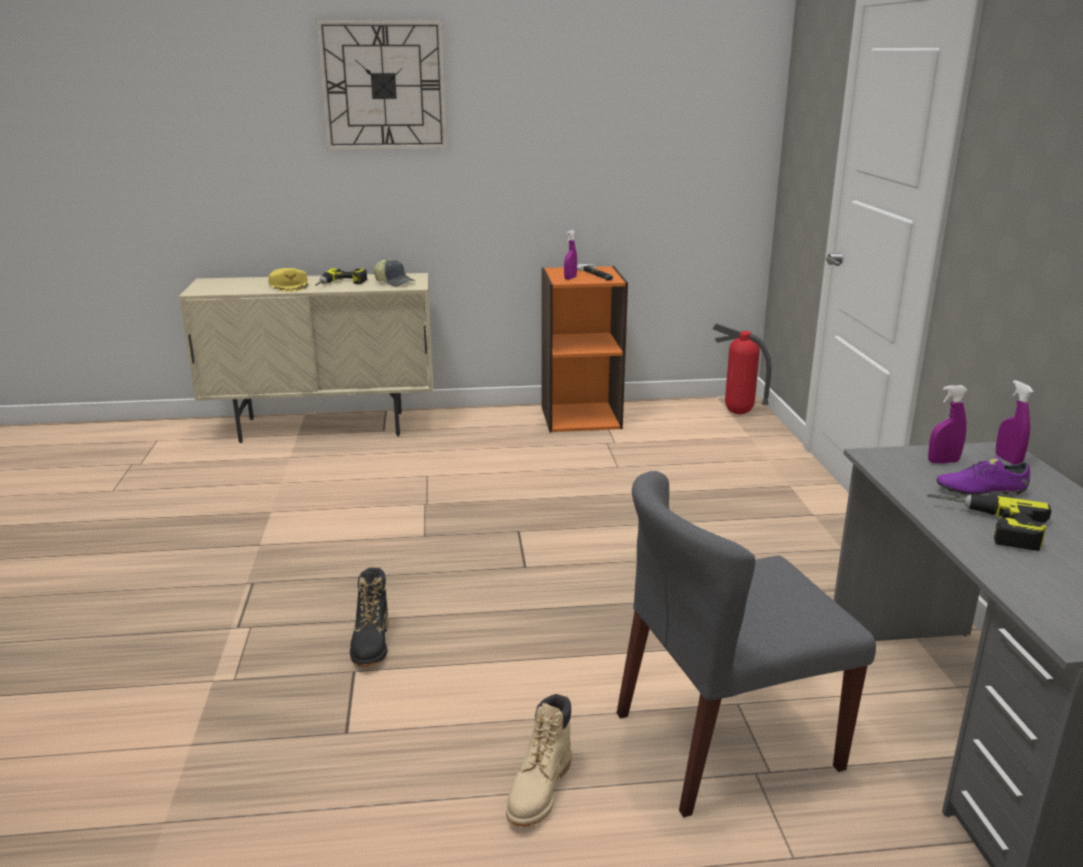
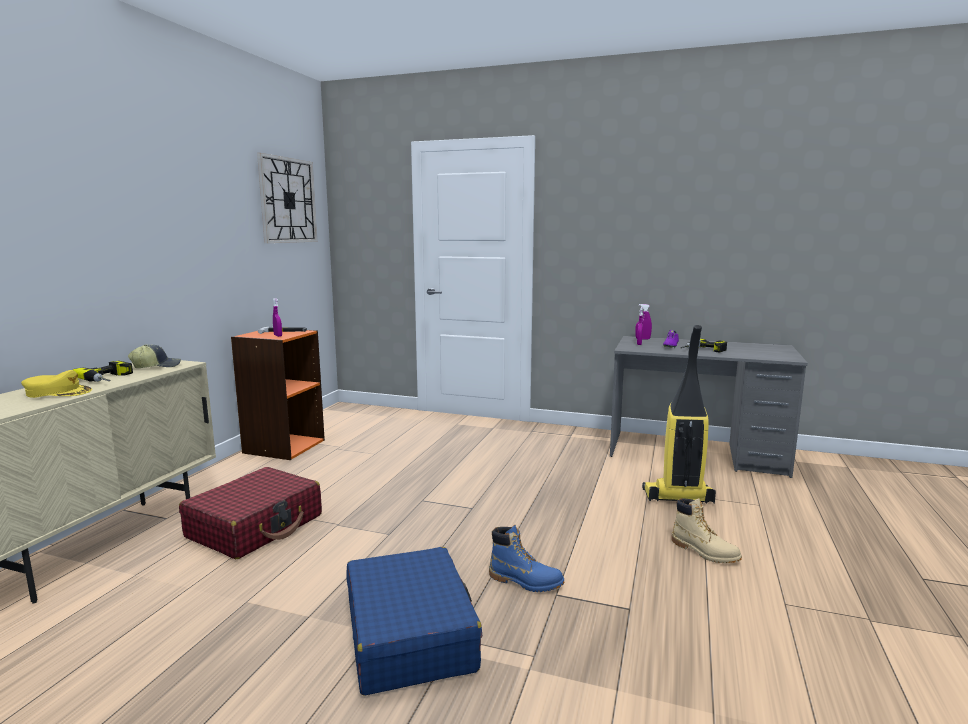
camera: 65 degrees left, 10 degrees down
wall clock [316,19,447,150] -> wall clock moved to [257,153,317,243]
black boot [350,568,389,667] -> blue boot [489,525,564,592]
grey chair [617,471,876,817] -> vacuum cleaner [642,325,716,504]
fire extinguisher [712,324,772,414] -> none
none -> red suitcase [179,467,322,559]
none -> blue suitcase [346,547,482,695]

